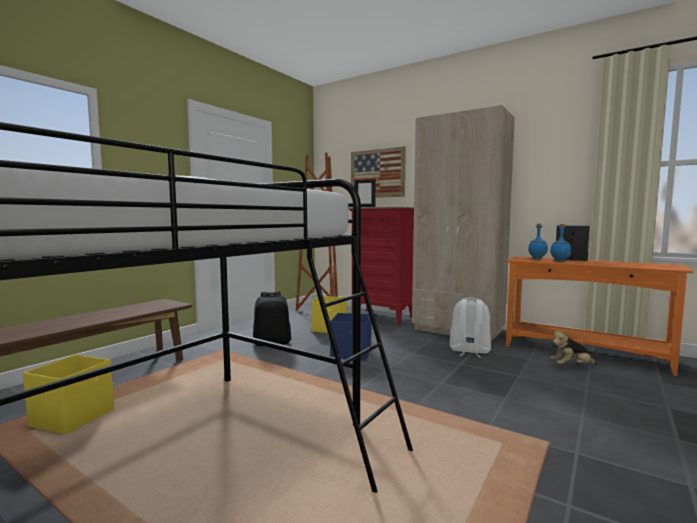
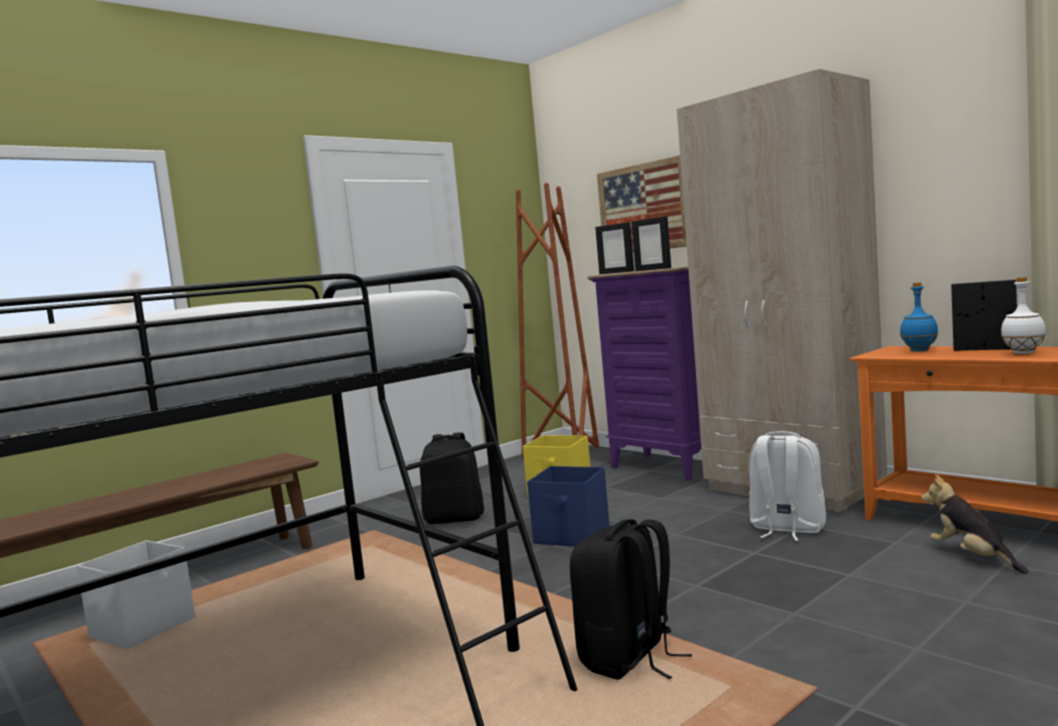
camera: 15 degrees right, 0 degrees up
yellow storage box [23,355,114,435] -> white storage box [77,540,195,649]
red dresser [349,207,414,324] -> purple dresser [587,266,702,481]
blue bottle [550,224,571,262] -> none
plush toy [550,328,597,365] -> plush toy turned 60 degrees clockwise [922,475,1029,574]
none -> black backpack [570,519,692,680]
none -> picture frame [631,216,671,271]
none -> white bottle [1001,277,1046,354]

